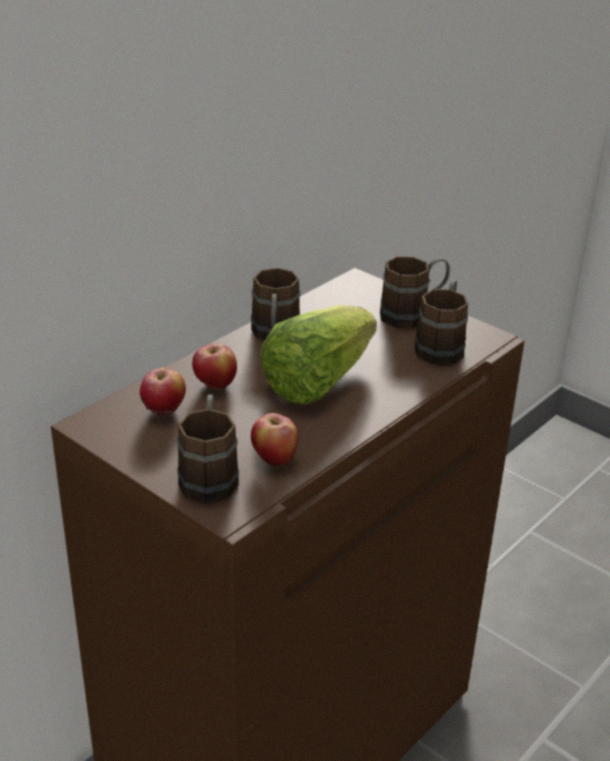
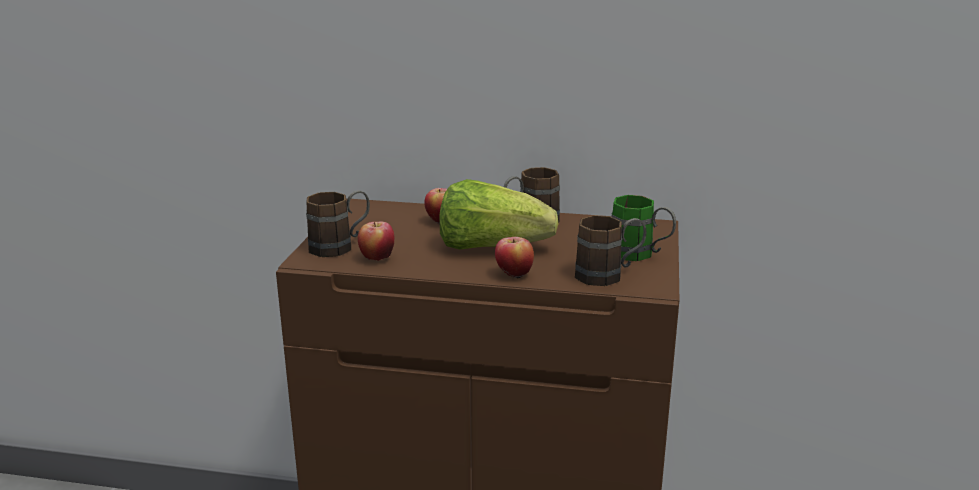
camera: 60 degrees right, 10 degrees down
apple [140,367,186,415] -> apple moved to [495,237,534,279]
brown mug [380,256,450,328] -> green mug [612,195,676,261]

